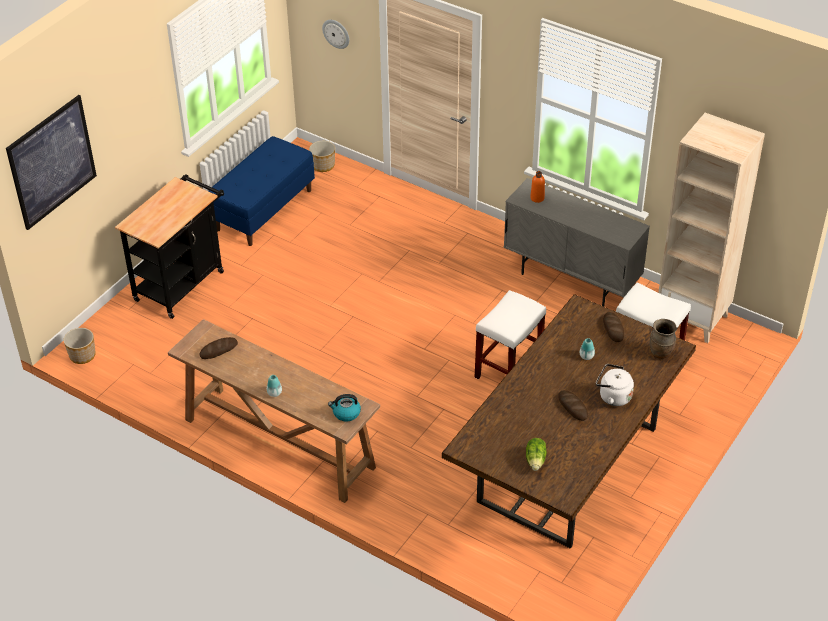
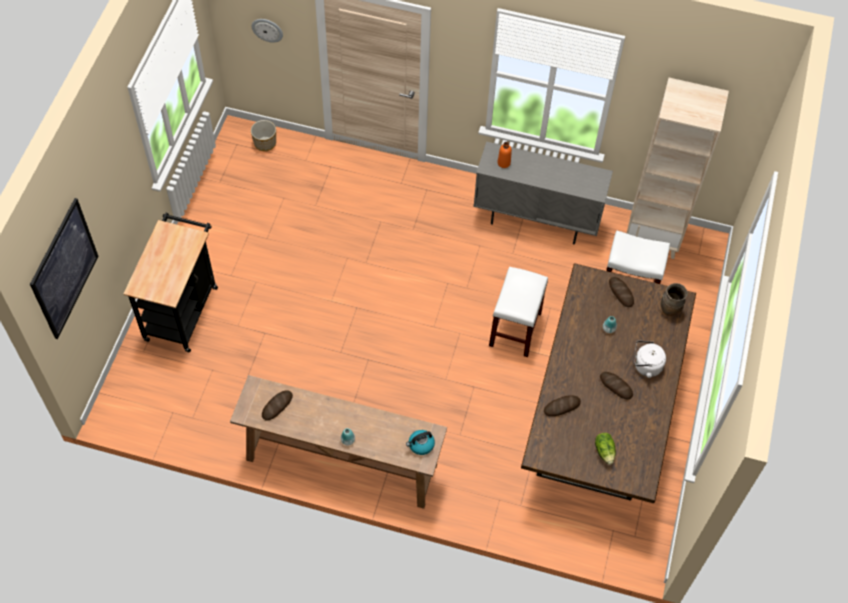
camera: 20 degrees left, 15 degrees up
planter [64,328,96,364] -> none
blue bench [208,136,315,246] -> none
none -> bread [544,395,581,416]

